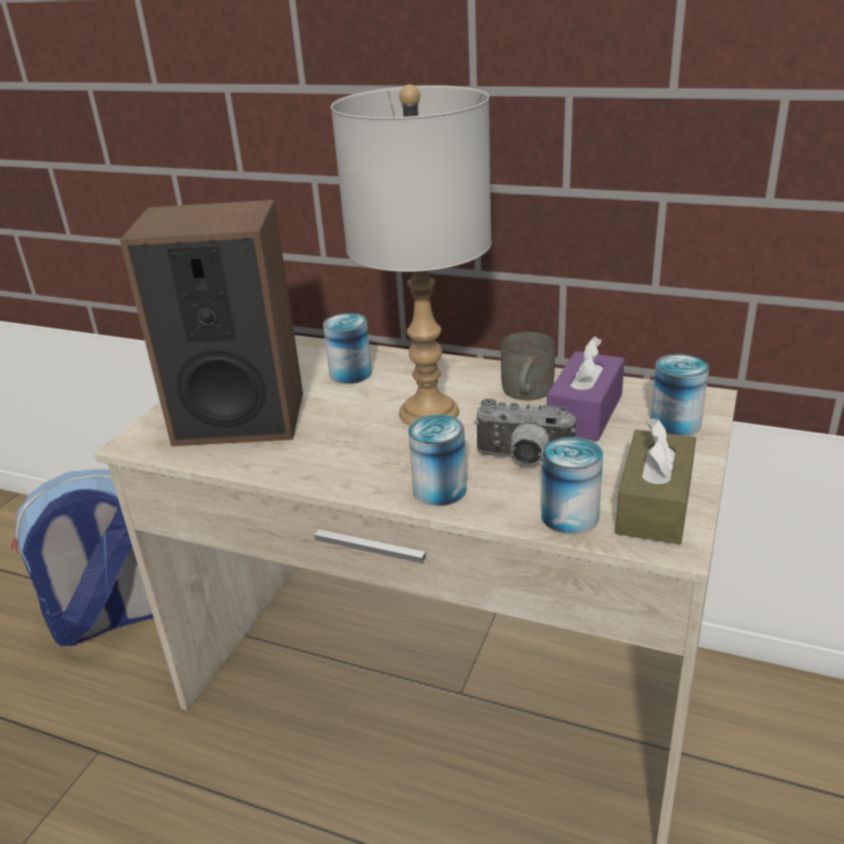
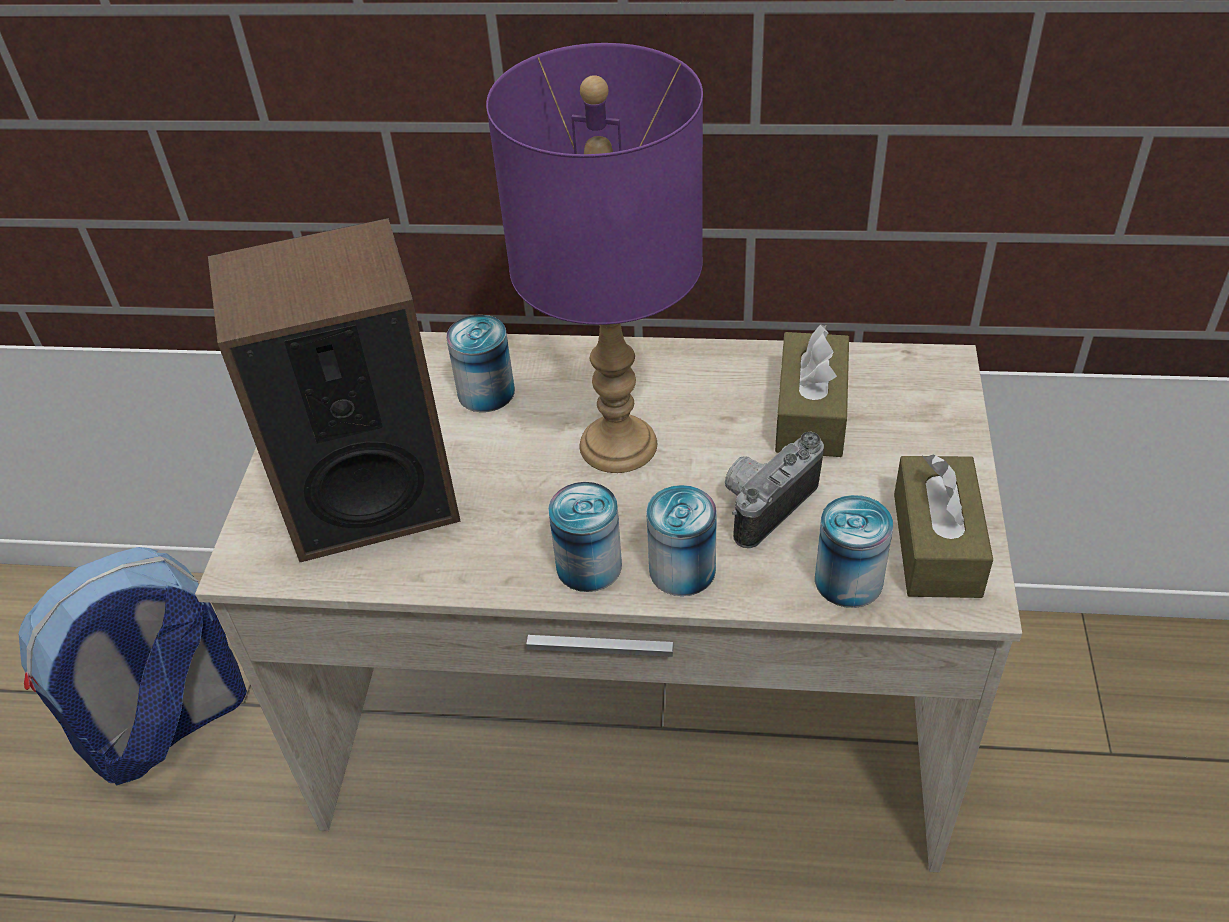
camera: 15 degrees left, 15 degrees up
grey table lamp [331,85,491,426] -> purple table lamp [486,43,703,473]
camera [474,399,576,465] -> camera turned 135 degrees clockwise [725,432,824,548]
grey mug [501,332,555,400] -> none
purple tissue box [547,336,625,441] -> brown tissue box [775,324,849,457]
can [650,354,709,436] -> can moved to [548,482,622,592]

